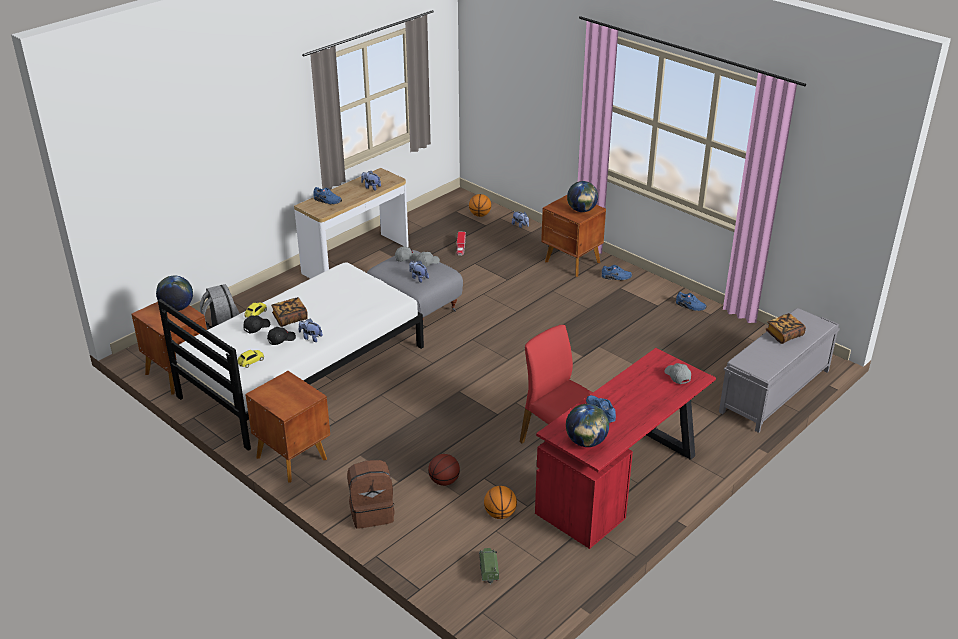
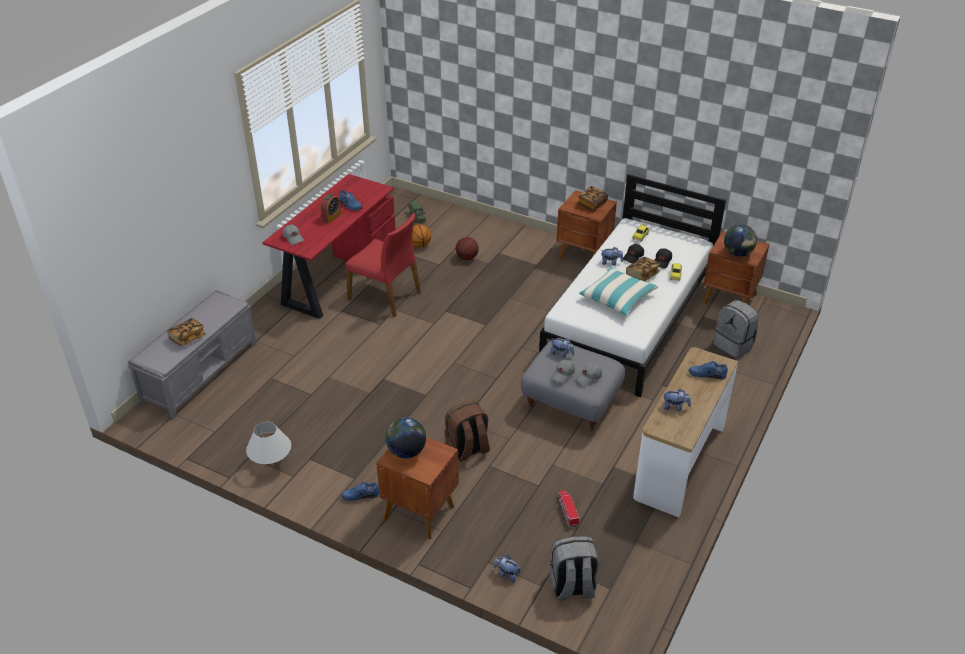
camera: 165 degrees right, 5 degrees up
brown backpack [347,460,395,529] -> brown backpack moved to [445,400,490,462]
basketball [469,194,491,217] -> grey backpack [550,536,599,600]
globe [566,404,609,447] -> none
blue shoe [676,292,707,311] -> white table lamp [246,422,291,464]
none -> alarm clock [321,194,341,224]
none -> book [577,186,608,212]
none -> pillow [579,266,658,316]

